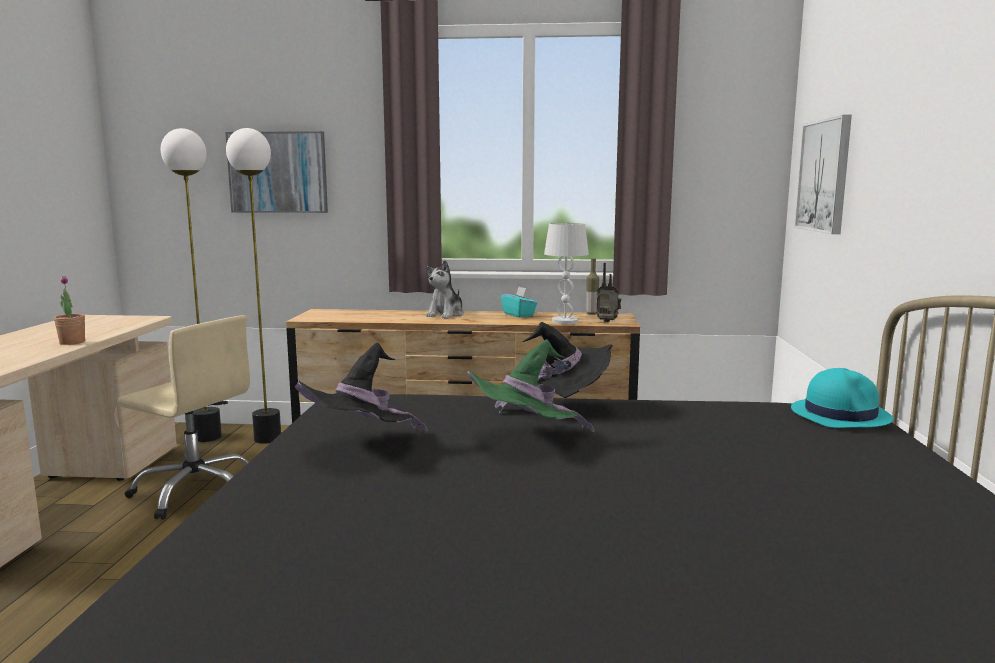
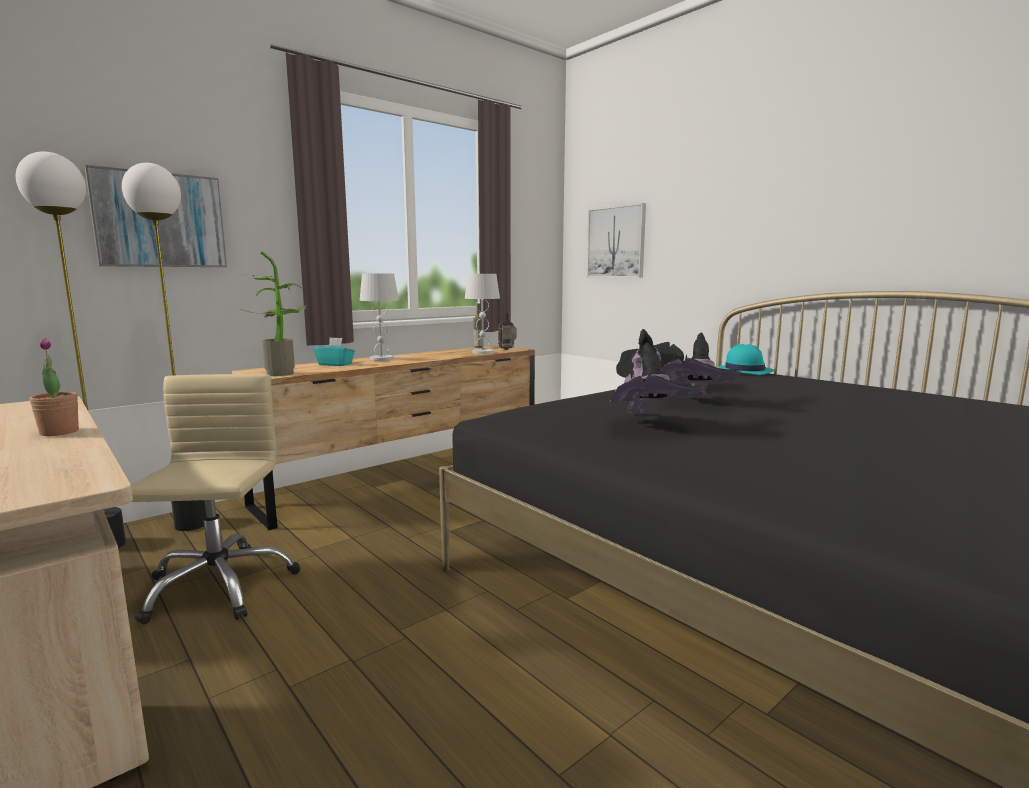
camera: 45 degrees left, 0 degrees up
beige office chair [117,315,250,520] -> beige office chair turned 75 degrees counterclockwise [131,374,300,624]
plush toy [426,260,464,318] -> white table lamp [359,274,399,361]
green hat [467,339,595,432] -> black hat [661,333,741,395]
turquoise tissue box [501,287,537,317] -> turquoise tissue box moved to [314,338,355,366]
none -> potted plant [241,251,307,376]

